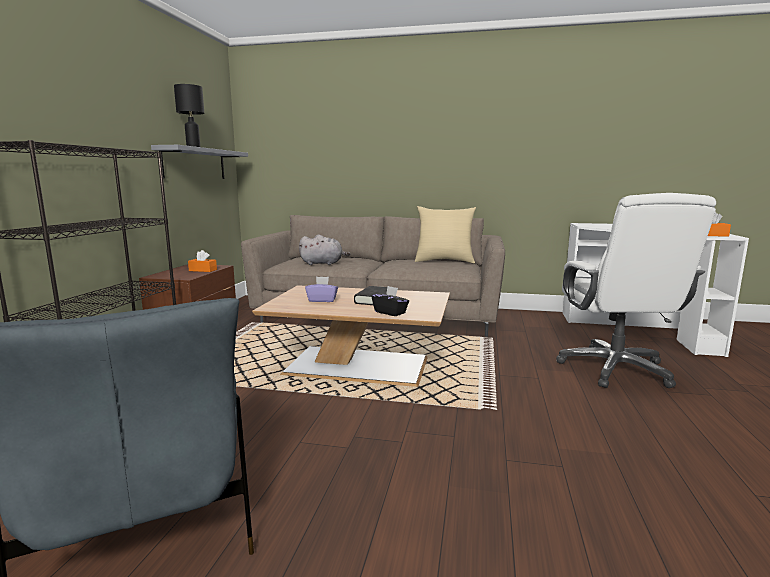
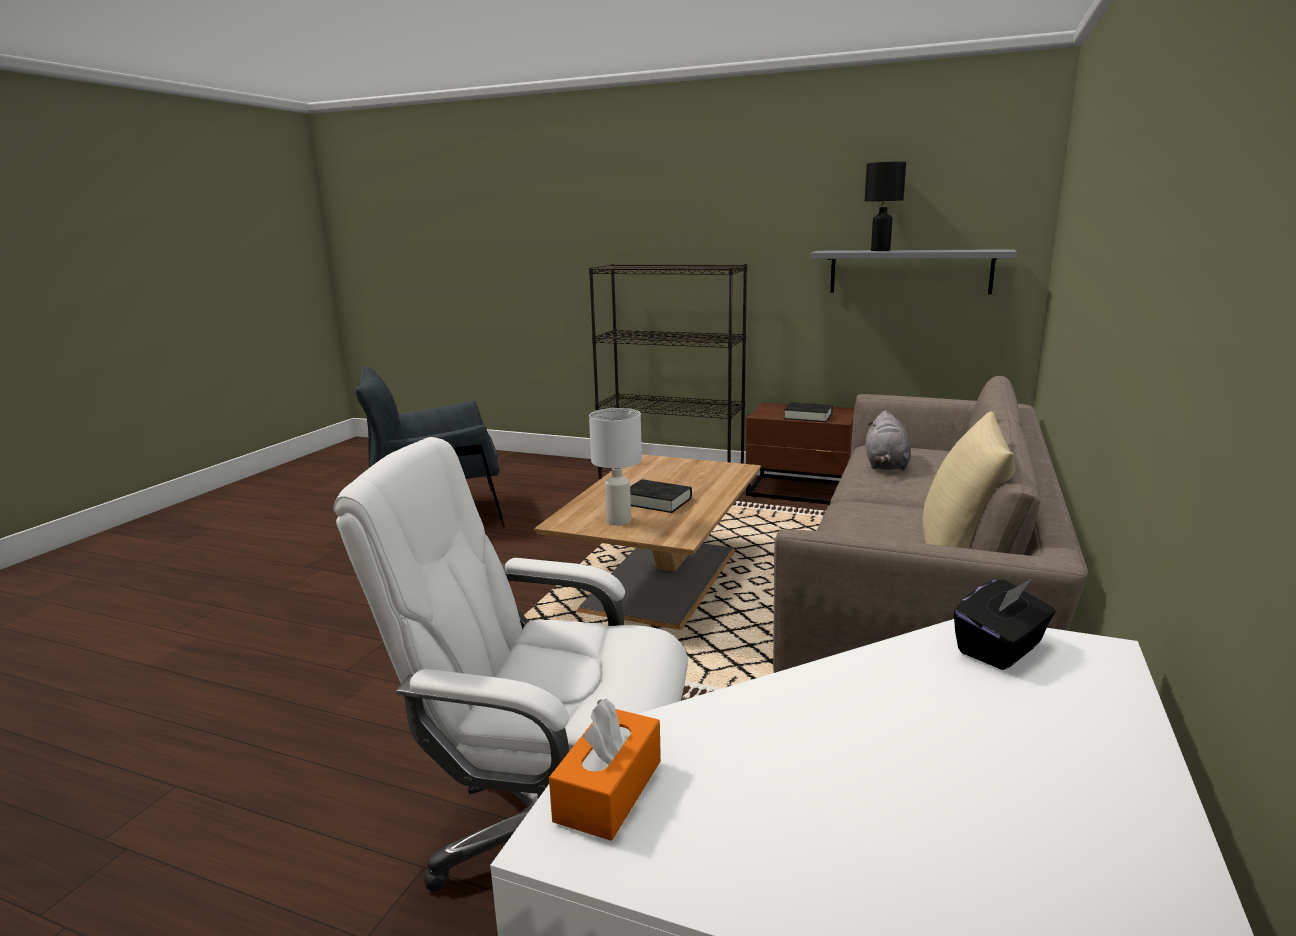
camera: 100 degrees right, 5 degrees up
orange tissue box [188,250,217,272] -> black book [783,402,833,422]
purple tissue box [305,277,338,302] -> none
black tissue box [371,286,409,316] -> black tissue box moved to [954,579,1055,670]
none -> white table lamp [589,408,642,526]

